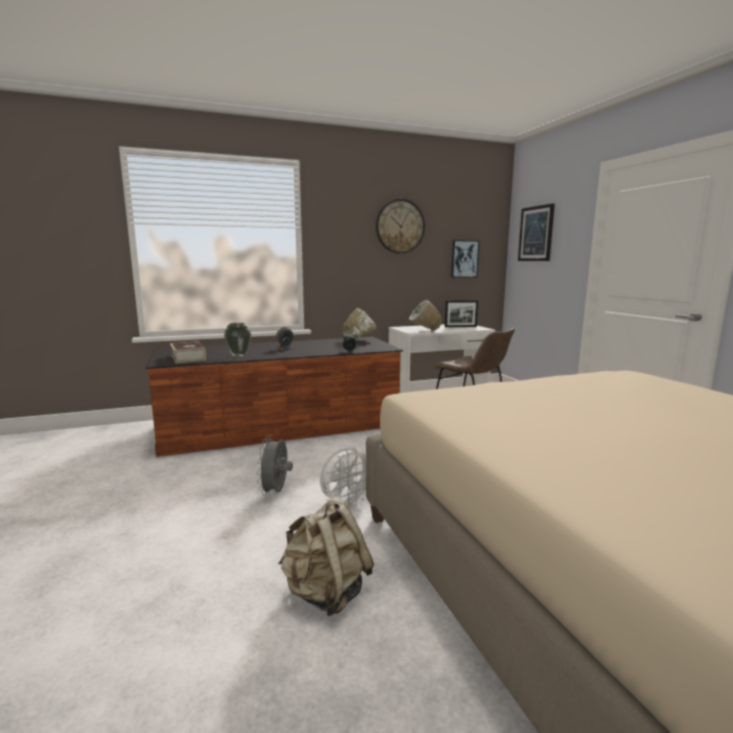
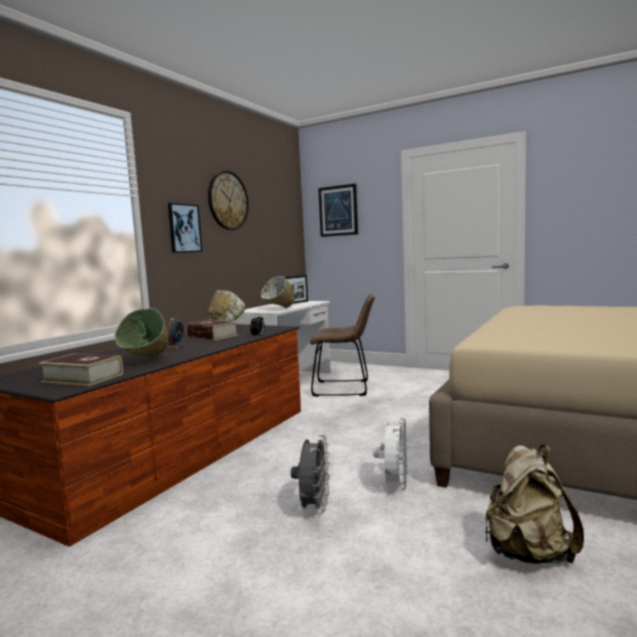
camera: 40 degrees left, 5 degrees down
vase [224,323,251,357] -> green bowl [114,308,168,359]
grey fan [256,435,293,496] -> grey fan turned 135 degrees counterclockwise [291,435,330,514]
picture [451,240,479,278] -> picture moved to [168,203,202,253]
none -> book [186,320,238,340]

